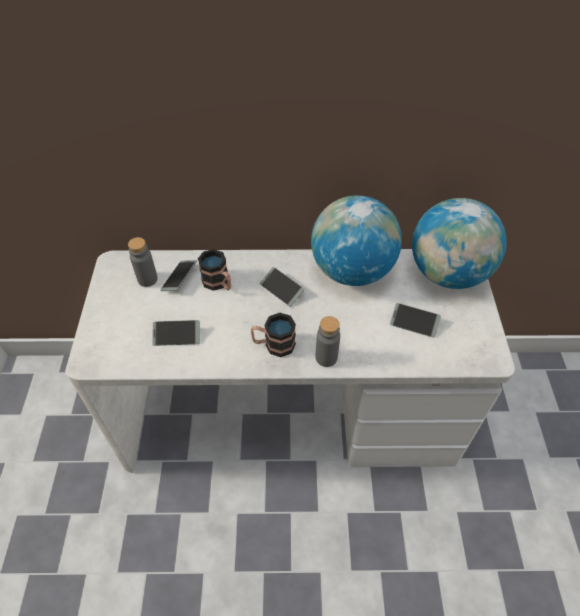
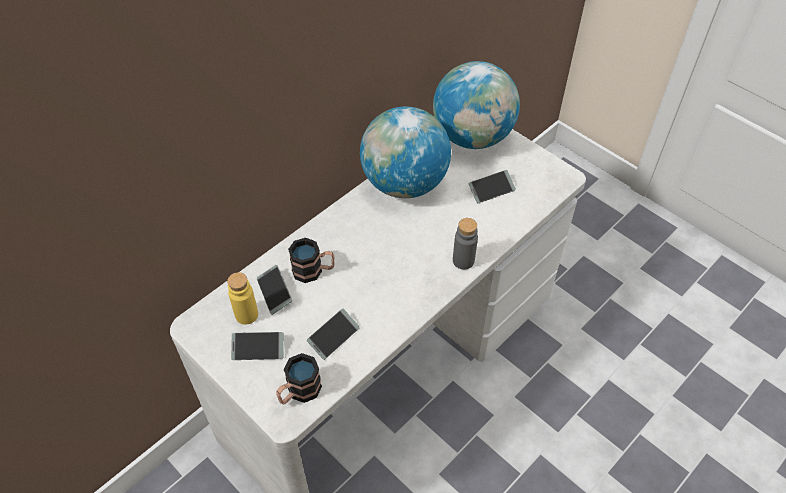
camera: 45 degrees left, 0 degrees up
grey bottle [128,237,158,287] -> yellow bottle [227,272,258,325]
mug [251,313,296,357] -> mug moved to [276,353,322,404]
phone [260,267,304,307] -> phone moved to [231,332,284,360]

